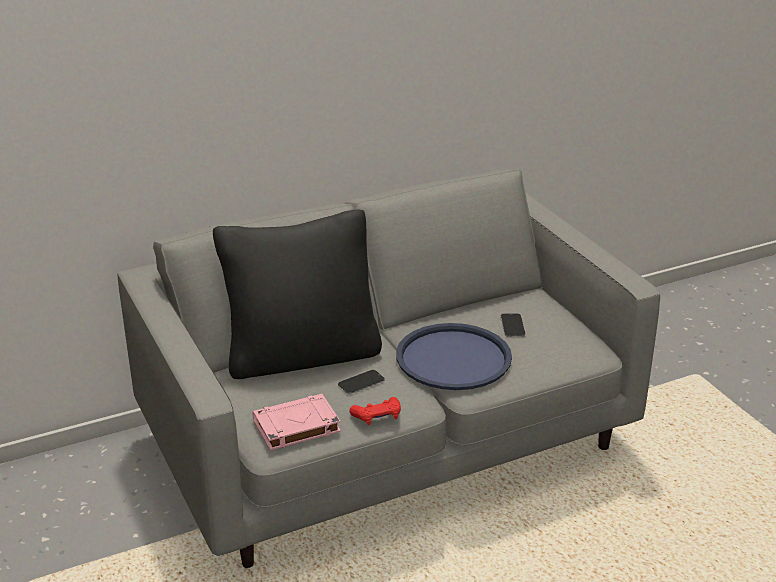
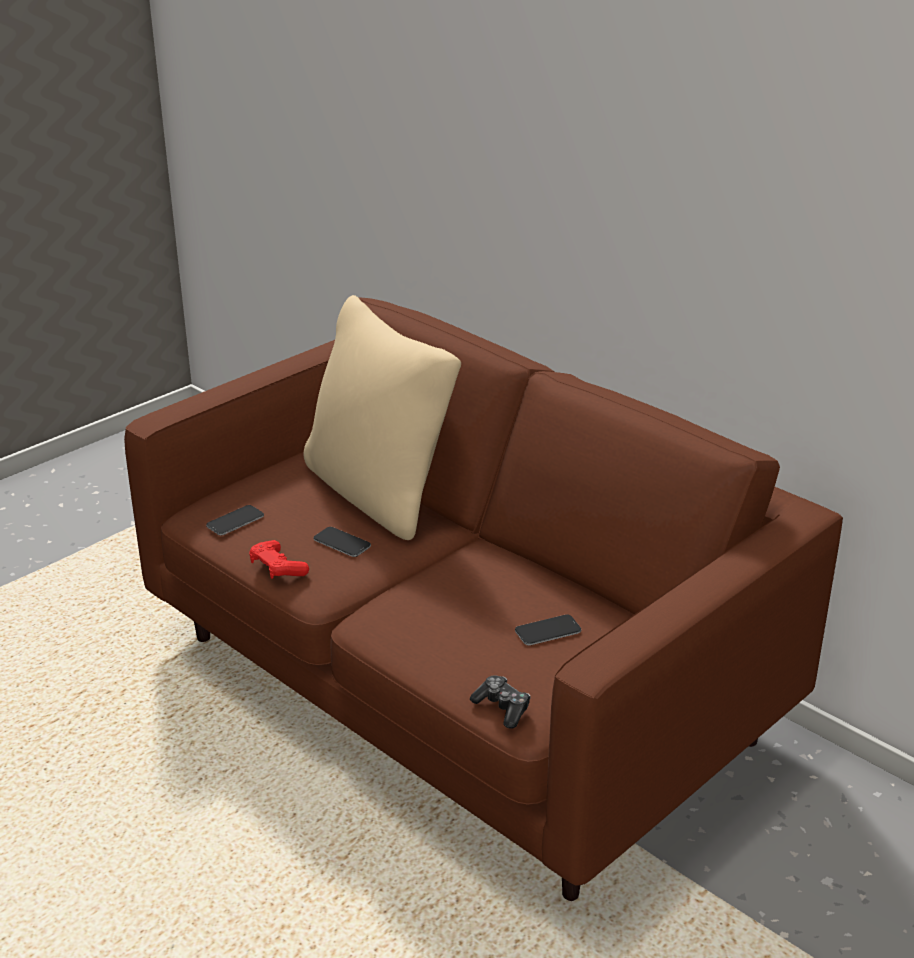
camera: 70 degrees right, 0 degrees up
grey sofa [117,169,660,568] -> brown sofa [124,298,843,901]
black pillow [213,210,382,379] -> beige pillow [303,295,461,540]
pink book [253,394,341,450] -> phone [206,505,264,535]
blue tray [396,323,512,390] -> none
none -> game controller [470,675,531,729]

